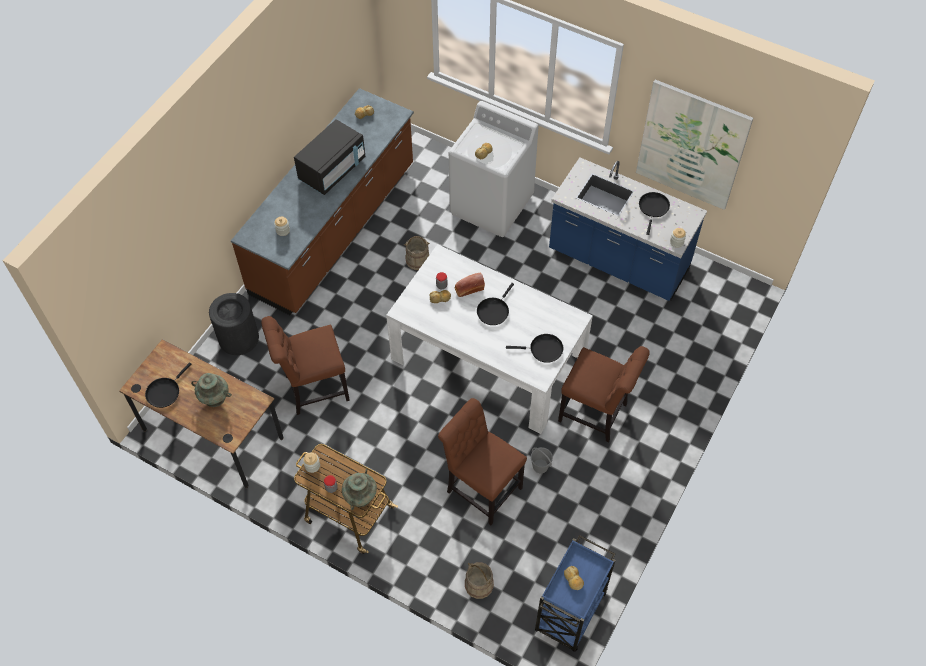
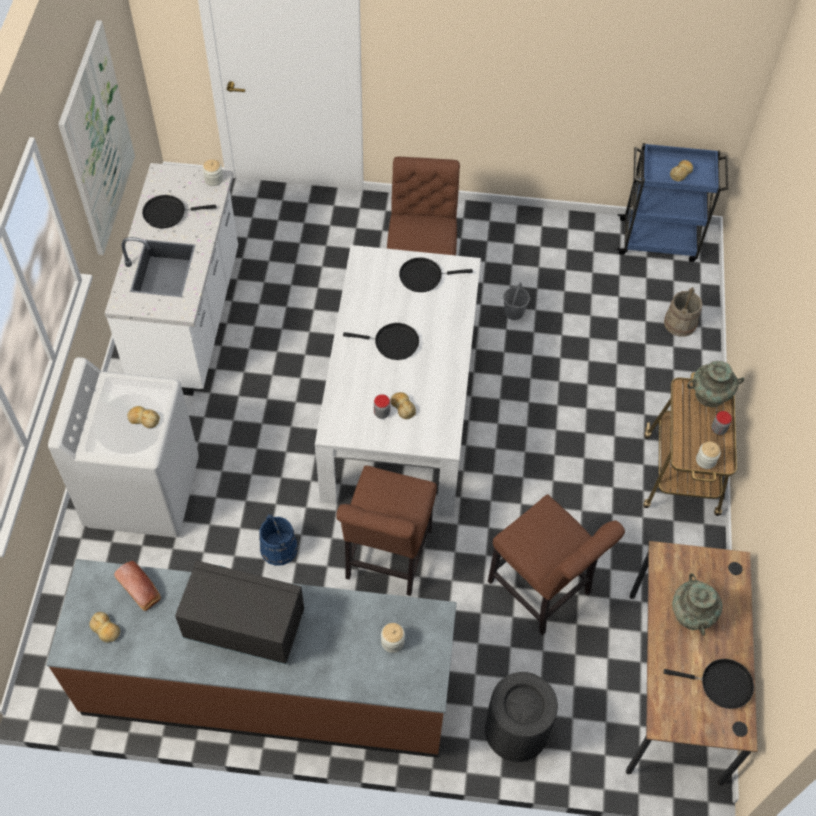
camera: 115 degrees left, 0 degrees up
beige bucket [404,236,430,270] -> blue bucket [259,514,297,566]
brown chair [438,398,527,525] -> brown chair moved to [336,466,437,596]
bread [454,273,485,297] -> bread moved to [114,561,161,611]
black frying pan [506,334,563,363] -> black frying pan turned 75 degrees counterclockwise [399,257,473,292]
blue counter [549,157,707,301] -> white counter [105,163,238,396]

